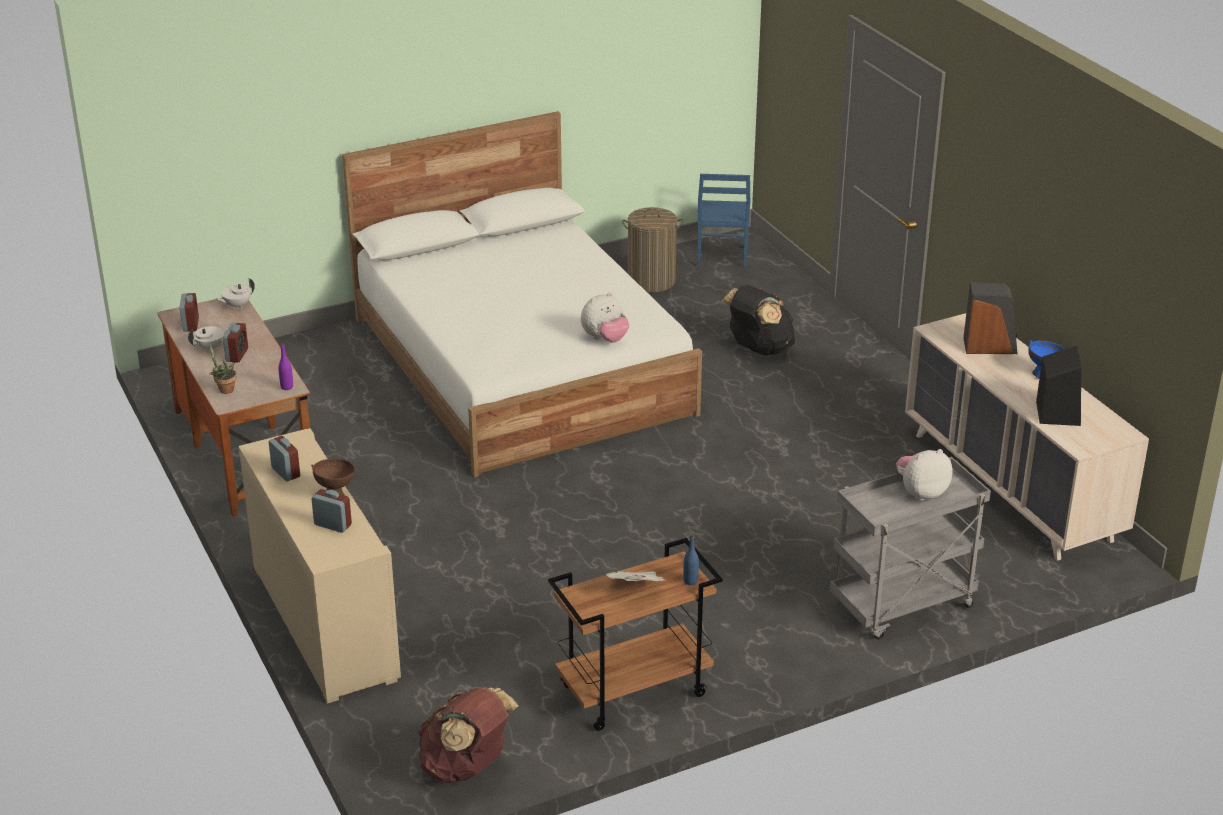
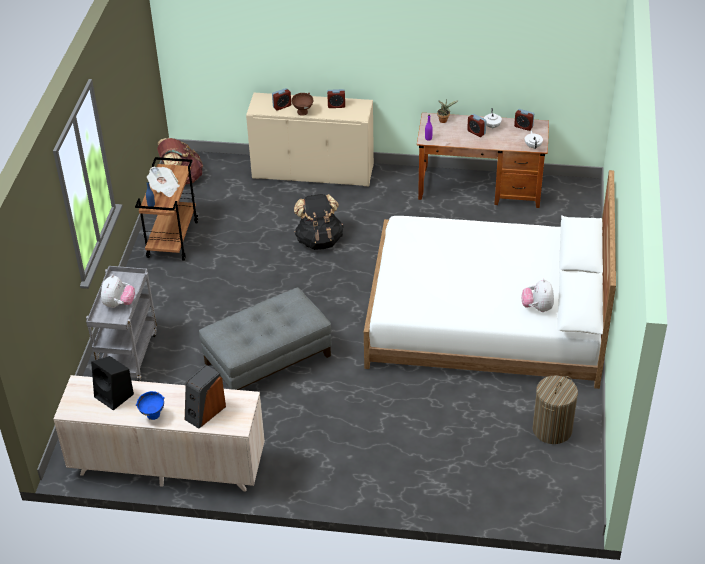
camera: 125 degrees right, 10 degrees up
plush toy [581,292,629,342] -> plush toy moved to [521,279,554,312]
blue chair [697,174,750,268] -> none
black backpack [721,285,795,355] -> black backpack moved to [294,194,344,250]
none -> grey ottoman [199,288,331,390]

